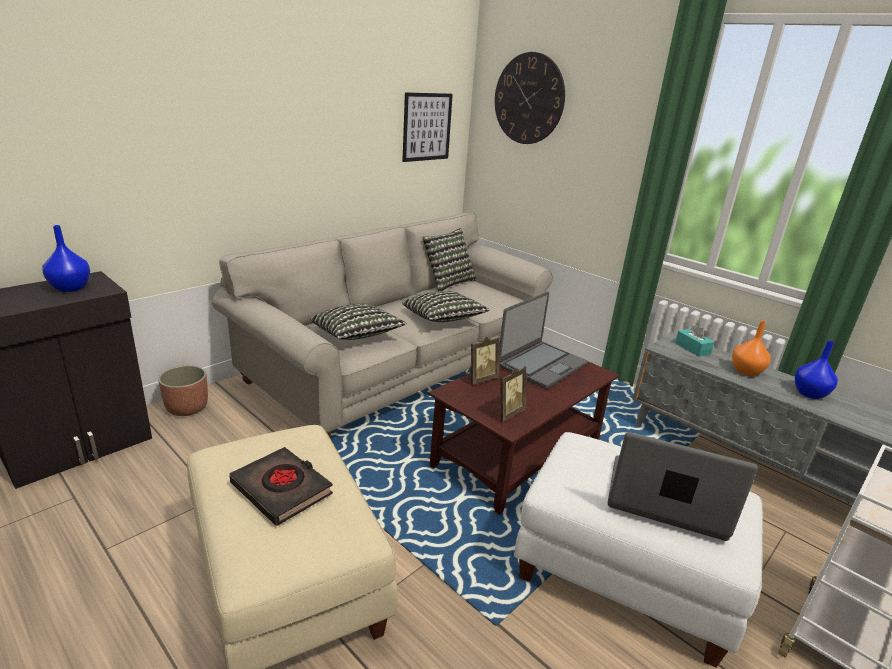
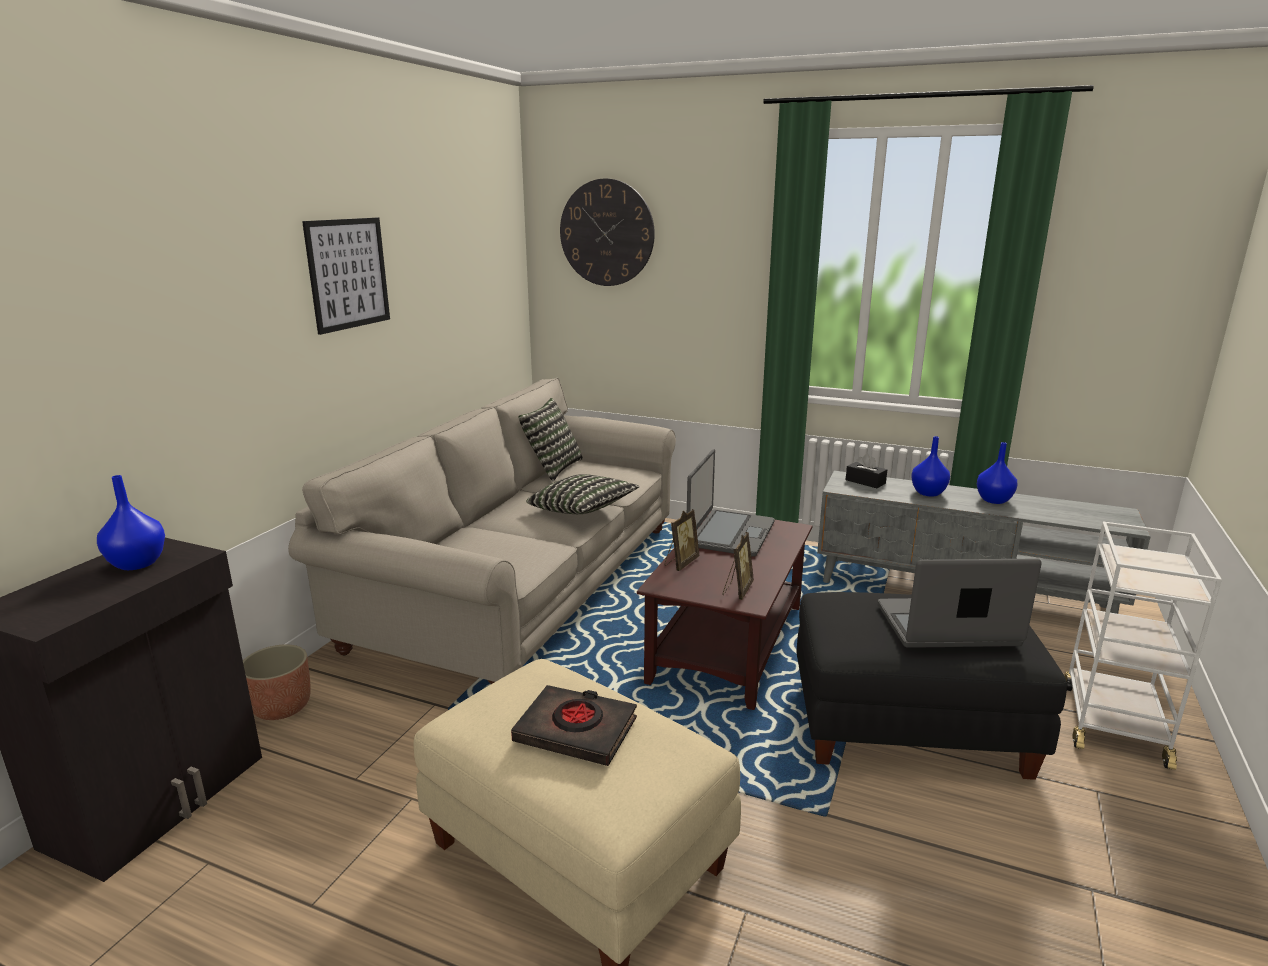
camera: 20 degrees left, 5 degrees down
pillow [310,303,407,340] -> none
picture [402,92,453,162] -> picture moved to [302,218,390,335]
white ottoman [514,432,763,667] -> black ottoman [797,592,1067,780]
turquoise tissue box [675,324,715,356] -> black tissue box [846,454,887,488]
orange vase [732,321,771,376] -> blue vase [911,436,950,497]

